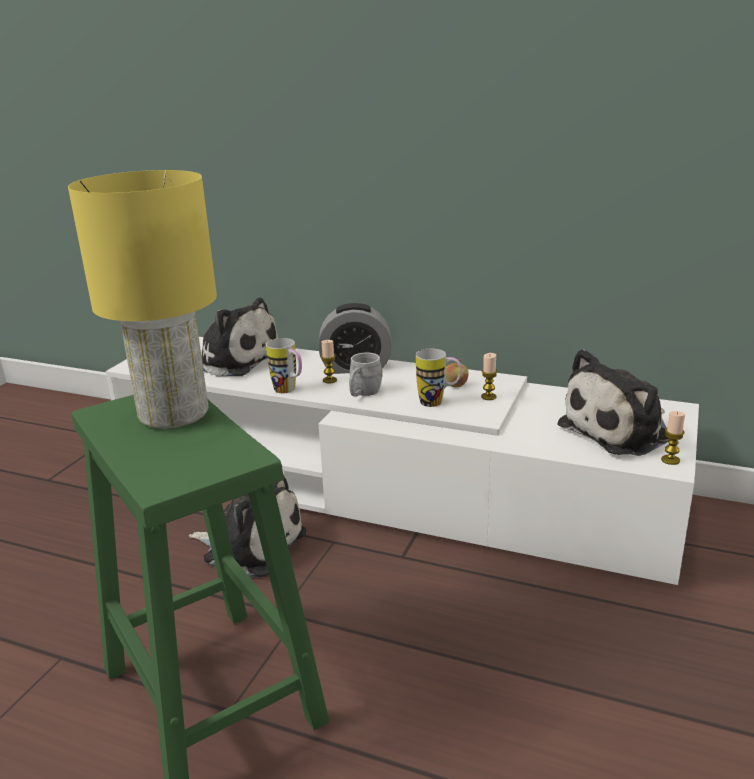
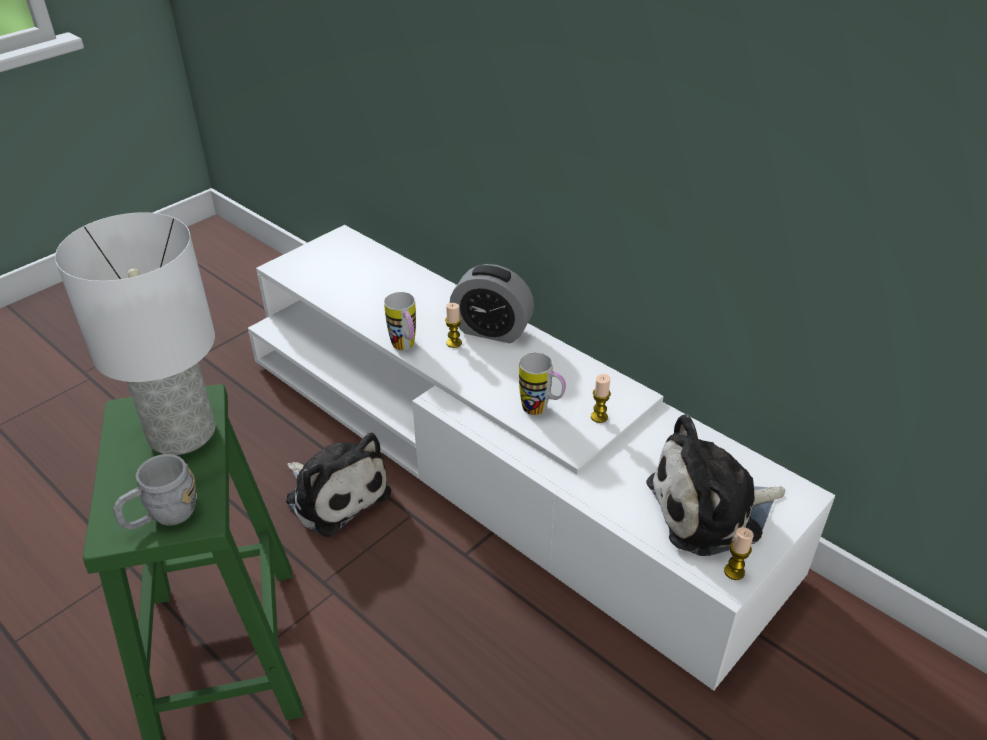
camera: 20 degrees right, 15 degrees up
yellow table lamp [68,170,217,429] -> white table lamp [55,212,215,455]
plush toy [201,298,278,376] -> none
grey mug [349,353,383,397] -> grey mug moved to [113,454,197,529]
apple [446,359,469,387] -> none

